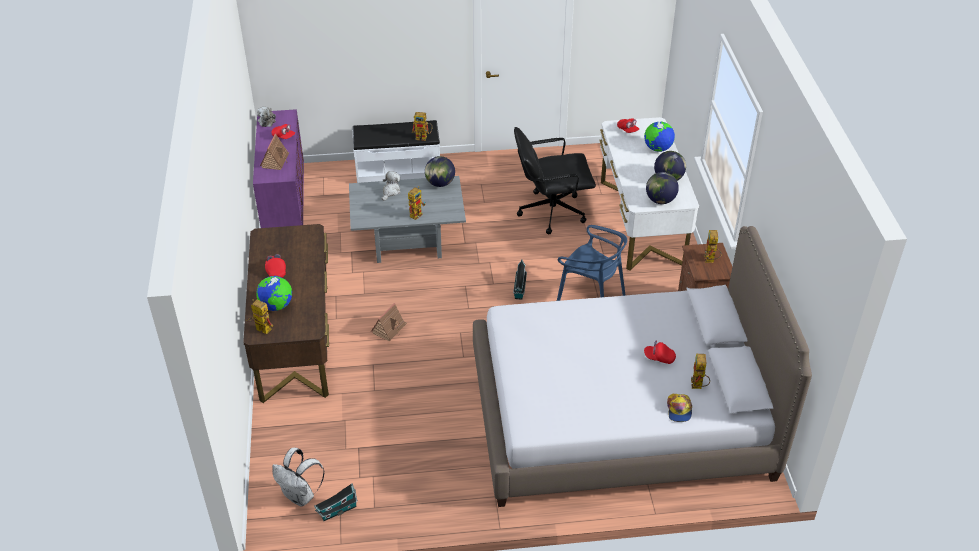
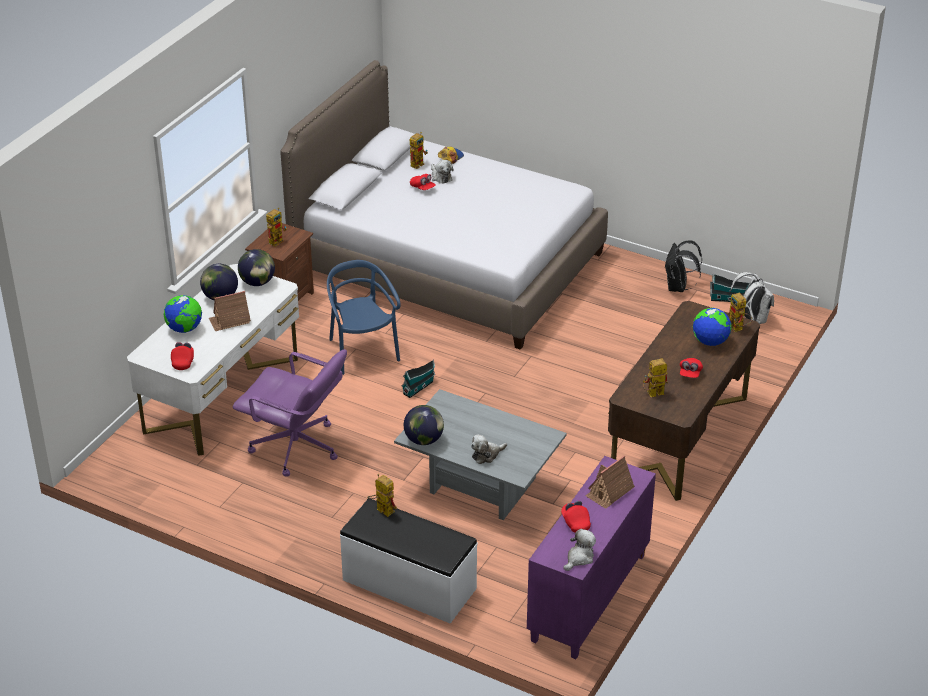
camera: 145 degrees left, 5 degrees down
toy house [371,303,407,341] -> toy house moved to [209,291,251,331]
toy robot [408,186,426,220] -> toy robot moved to [643,358,668,397]
black office chair [514,127,596,234] -> purple office chair [233,349,347,477]
none -> plush toy [431,160,454,184]
none -> black backpack [664,240,702,292]

